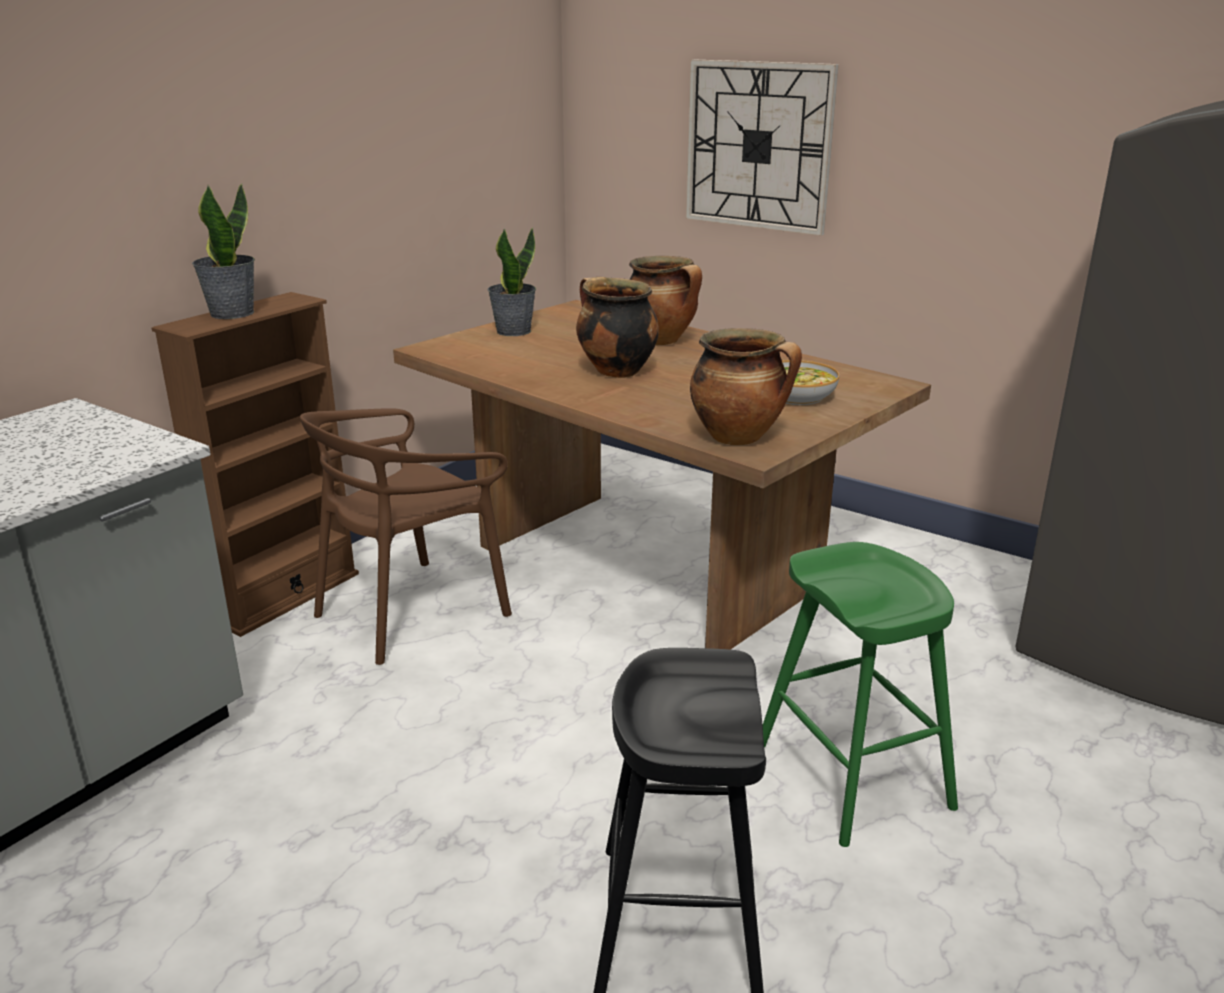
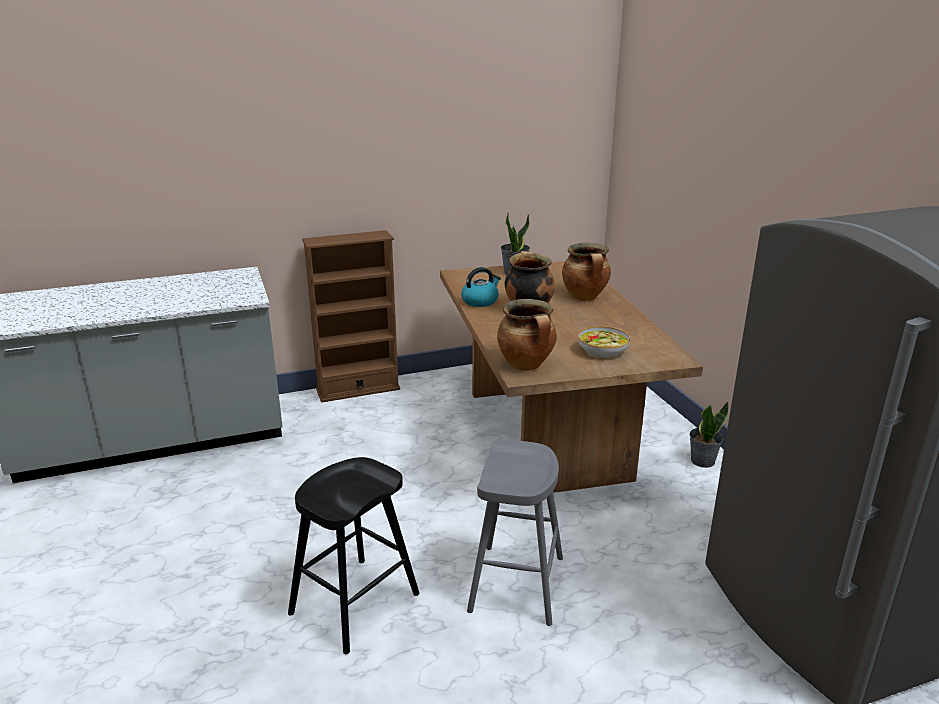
camera: 35 degrees right, 0 degrees up
potted plant [192,183,255,319] -> potted plant moved to [689,401,729,468]
brown chair [300,408,512,665] -> none
wall clock [686,59,839,236] -> none
green stool [763,542,958,847] -> grey stool [467,439,563,626]
none -> kettle [461,267,501,307]

